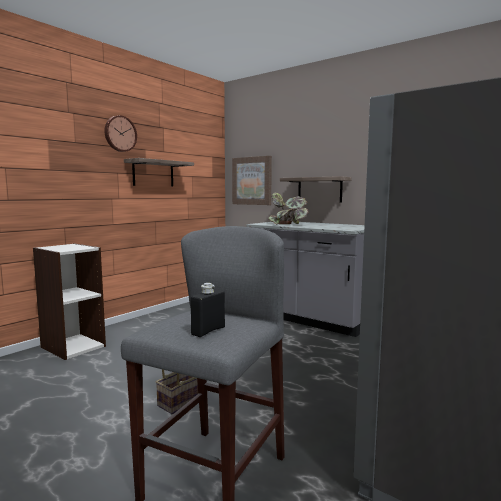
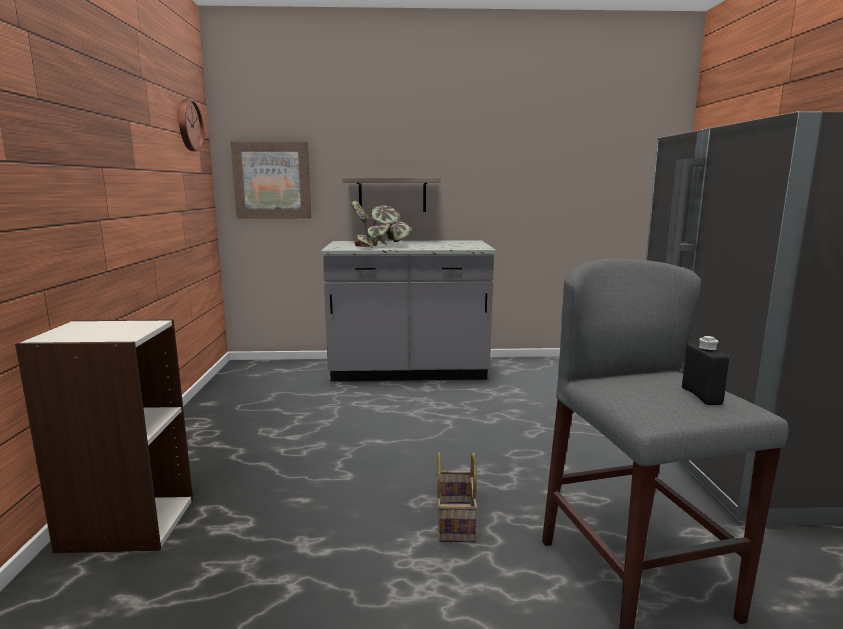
camera: 40 degrees left, 5 degrees up
wall clock [104,115,137,152] -> wall clock moved to [179,99,204,151]
shelf [124,158,194,186] -> none

